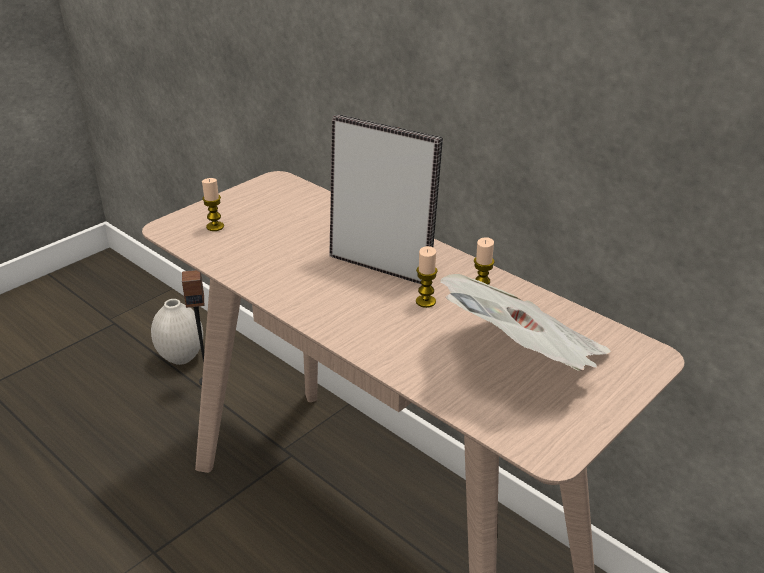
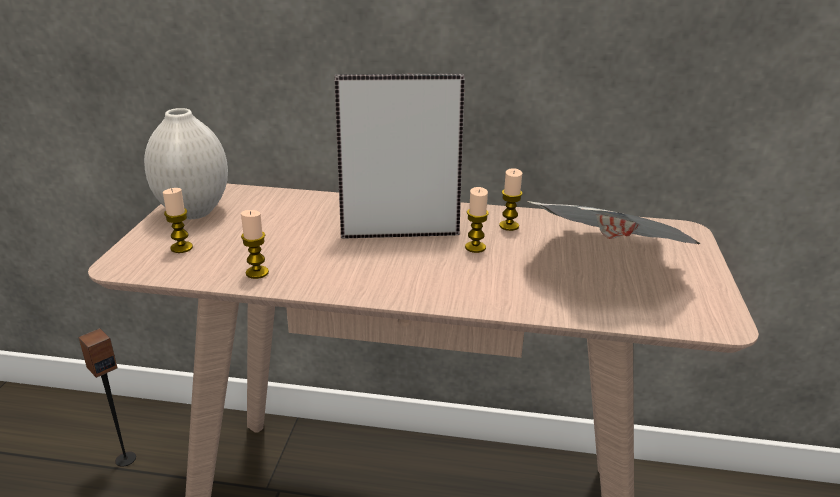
camera: 35 degrees left, 5 degrees down
white vase [151,299,203,365] -> white vase moved to [144,108,228,219]
none -> candle [241,210,269,279]

